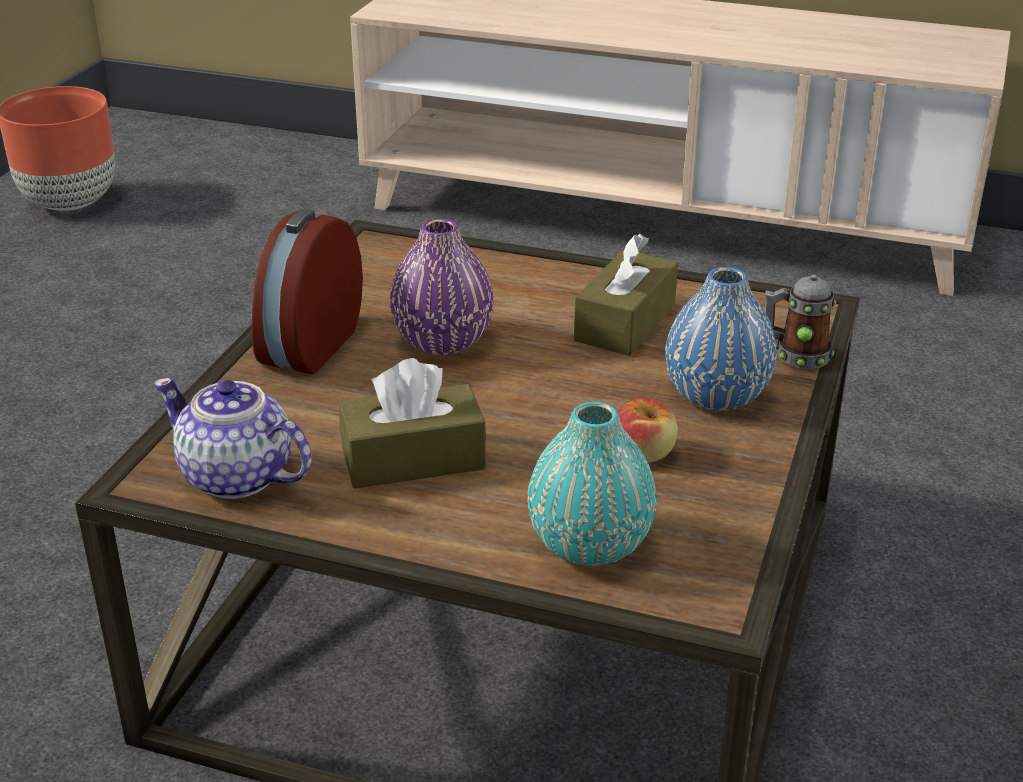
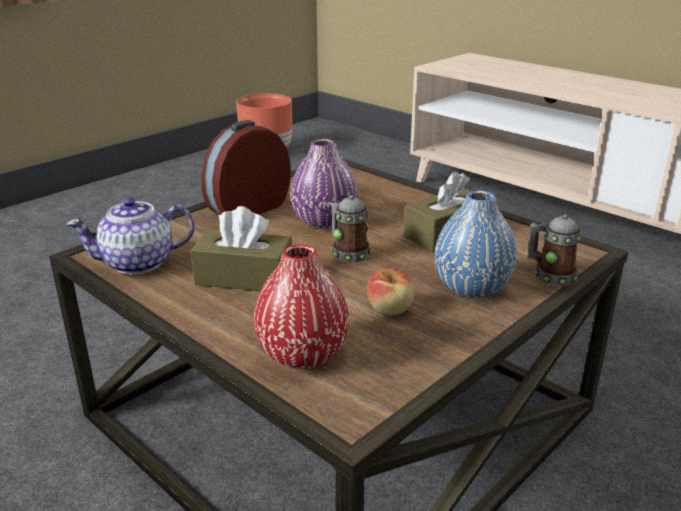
camera: 25 degrees right, 5 degrees down
teapot [153,378,312,499] -> teapot turned 75 degrees counterclockwise [66,197,195,275]
turquoise vase [527,402,657,566] -> red vase [254,244,349,369]
none -> mug [331,195,372,262]

